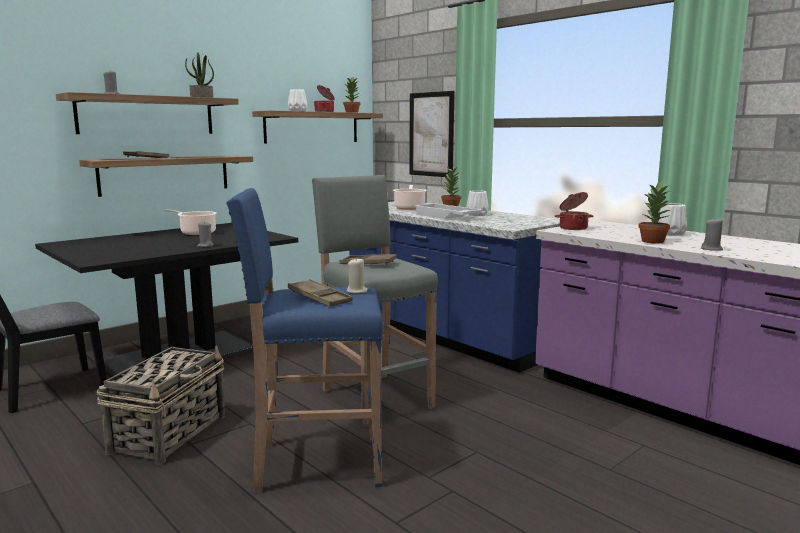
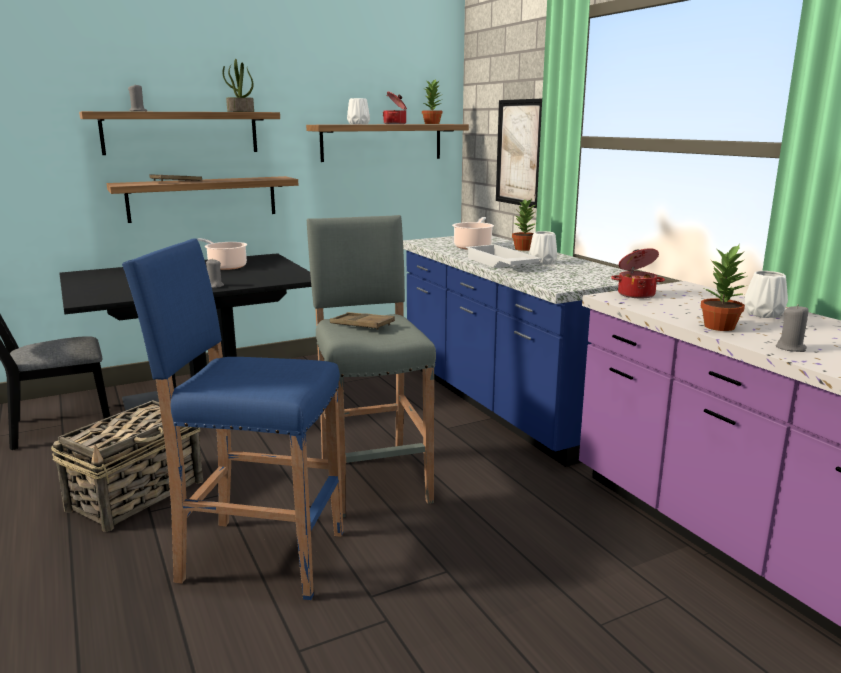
camera: 15 degrees right, 5 degrees up
brown tray [288,279,353,307] -> none
beige candle [346,257,368,293] -> none

